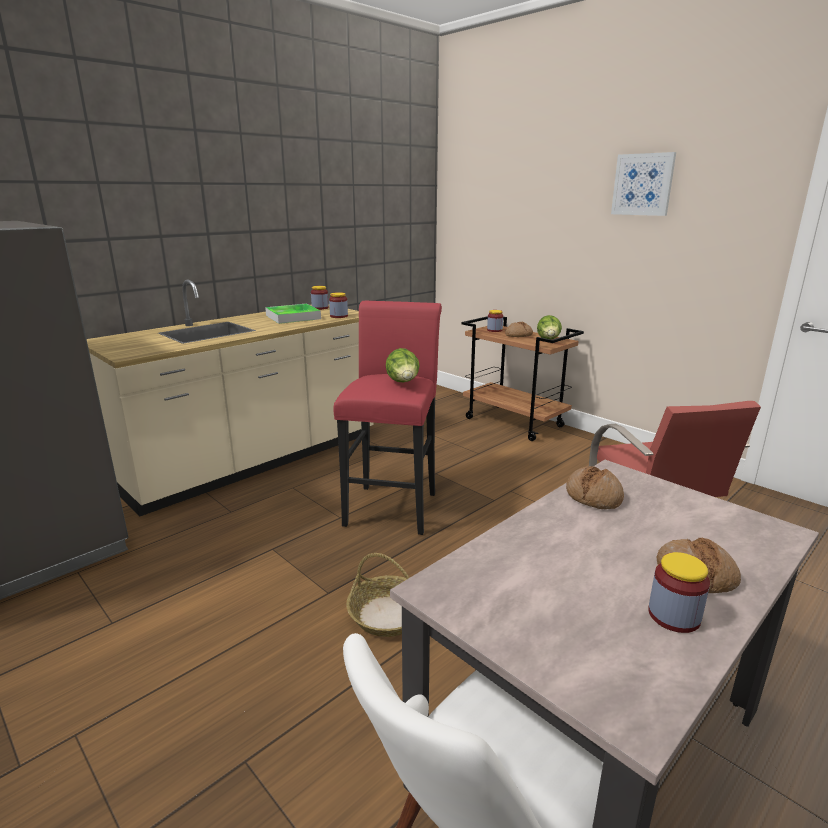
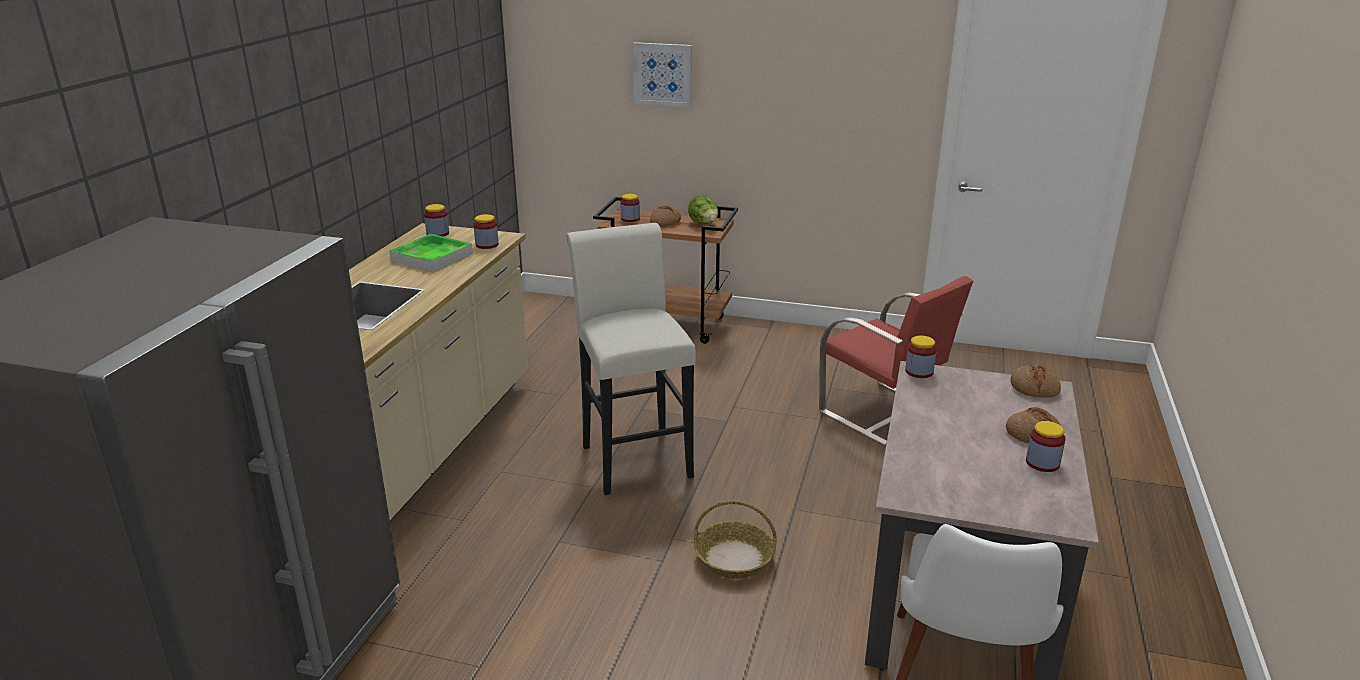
camera: 30 degrees left, 5 degrees up
red stool [333,301,442,535] -> white stool [566,223,696,495]
lettuce [386,348,420,382] -> none
bread [566,466,624,509] -> bread moved to [1011,365,1061,398]
picture [611,152,676,216] -> picture moved to [633,42,692,107]
none -> jar [905,336,937,378]

